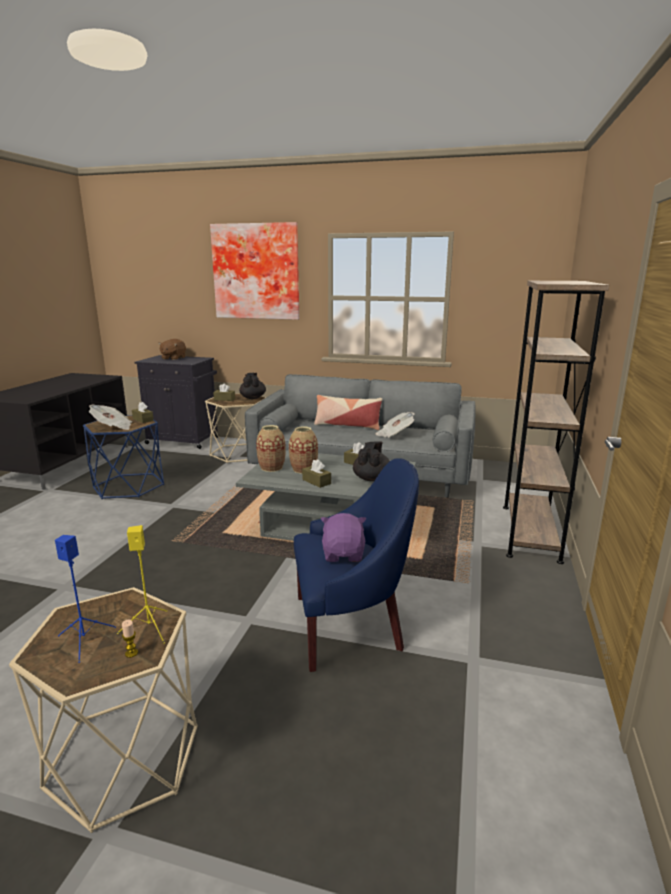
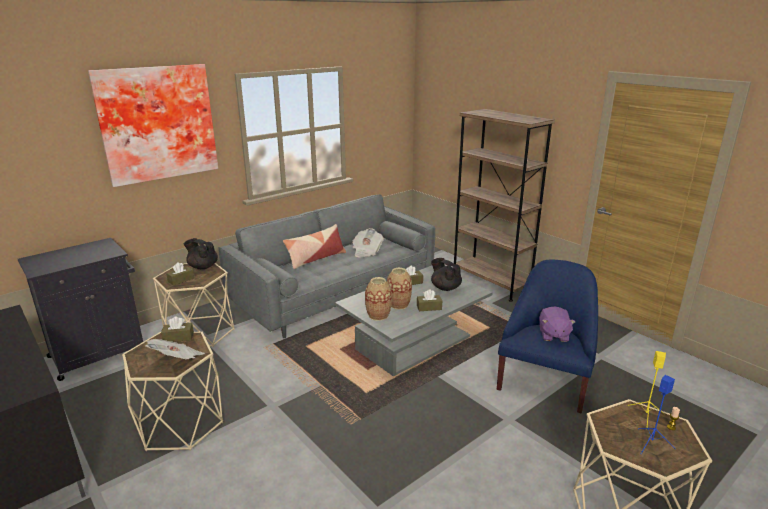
camera: 55 degrees left, 5 degrees up
blue side table [83,415,164,499] -> beige side table [122,332,223,451]
brown plush toy [158,339,186,360] -> none
purple plush toy [321,513,366,562] -> purple plush toy turned 120 degrees counterclockwise [539,307,576,342]

